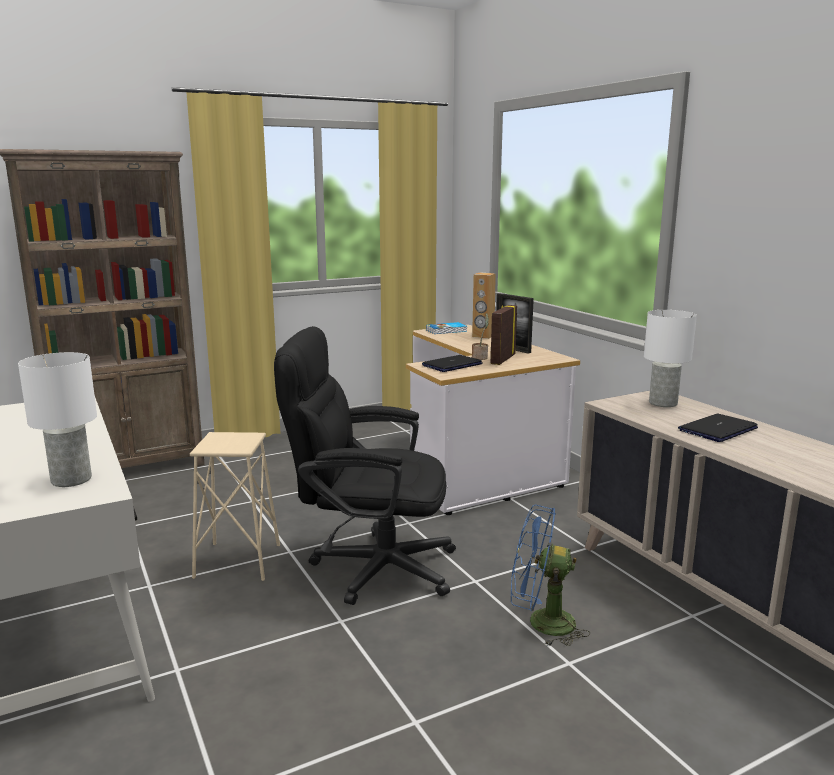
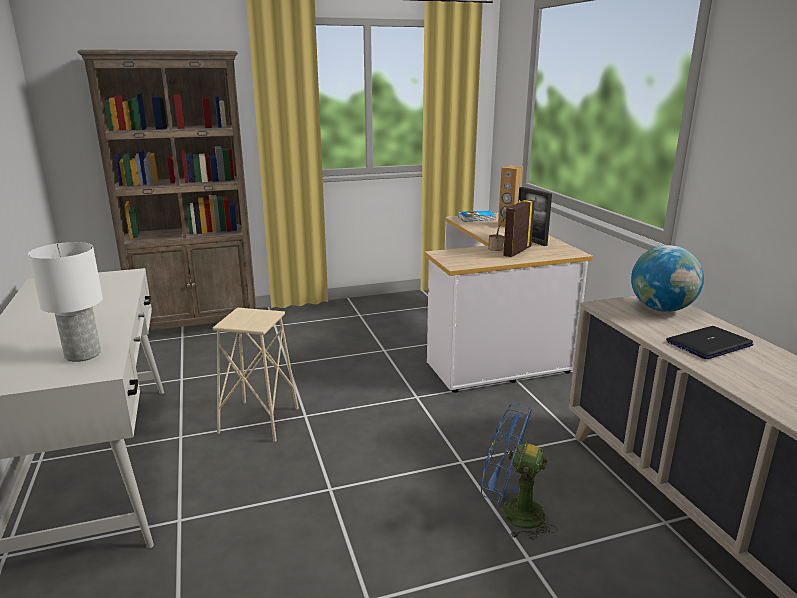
camera: 10 degrees right, 5 degrees up
black office chair [274,326,456,605] -> none
laptop [422,355,483,372] -> none
white table lamp [644,310,697,407] -> globe [631,245,704,312]

